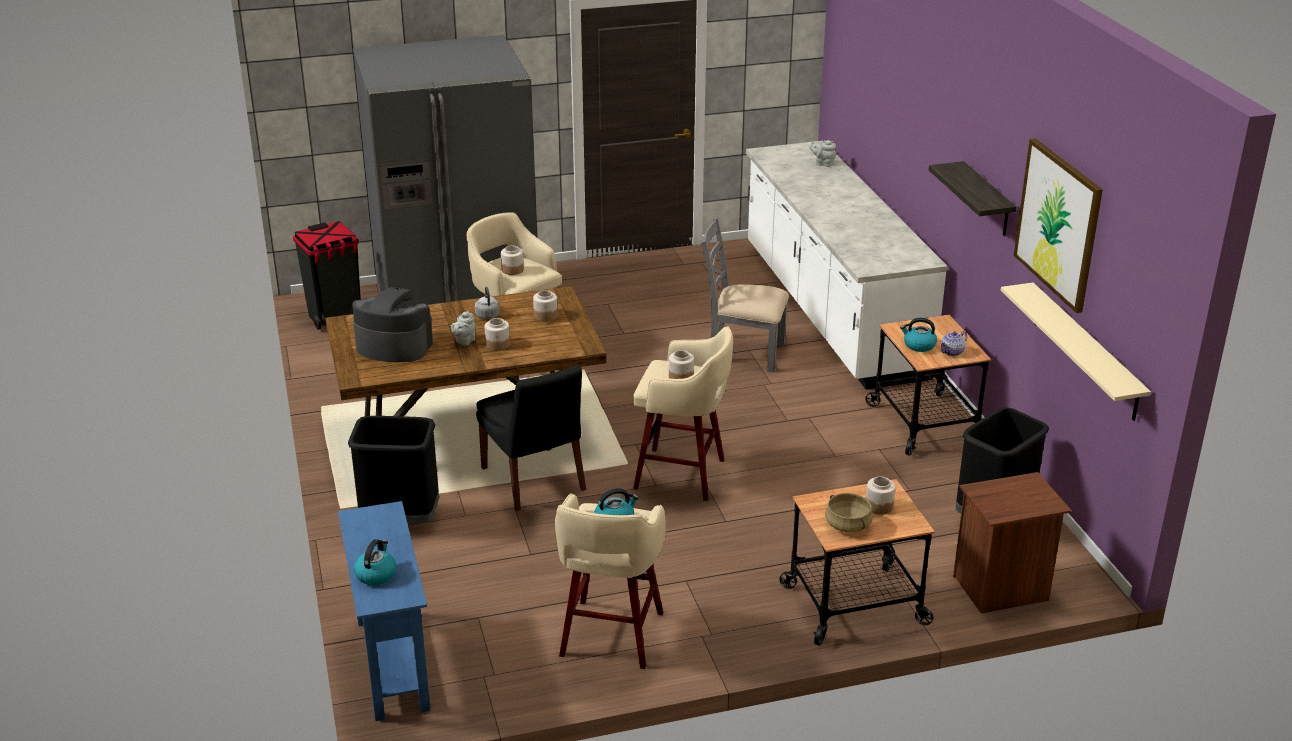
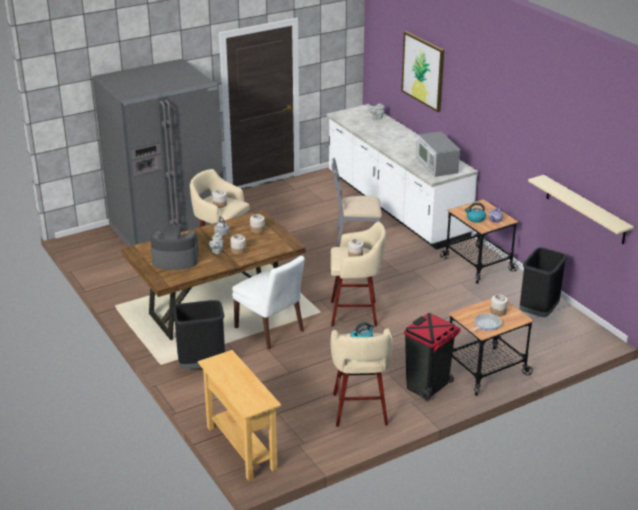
camera: 15 degrees left, 0 degrees up
black trash can [293,221,361,330] -> black trash can moved to [404,313,460,401]
blue console table [338,501,431,721] -> beige console table [198,350,281,481]
kettle [354,539,396,585] -> none
black chair [476,365,586,511] -> white chair [232,256,305,349]
beige cooking pot [825,493,873,533] -> frying pan [471,313,502,332]
shelf [929,161,1017,236] -> none
brown nightstand [953,472,1072,614] -> none
picture [1014,138,1103,313] -> picture moved to [401,31,444,112]
none -> microwave [415,132,460,177]

